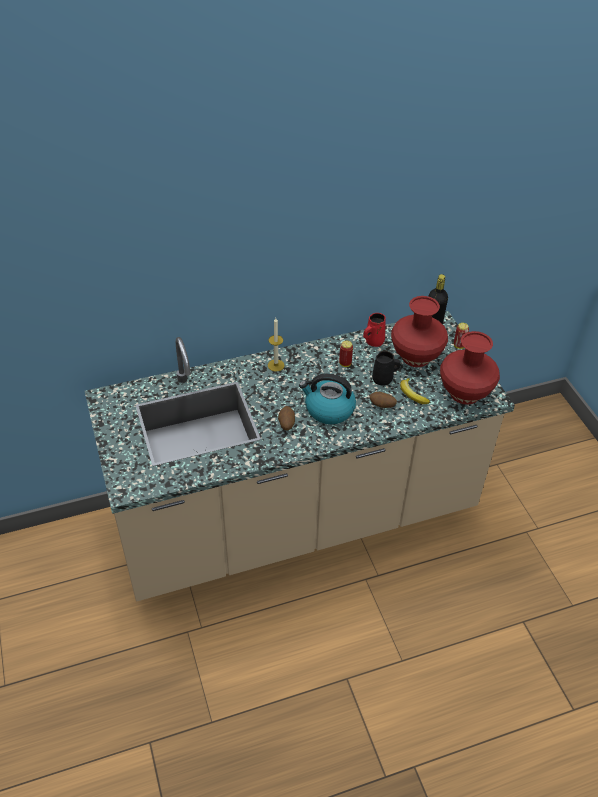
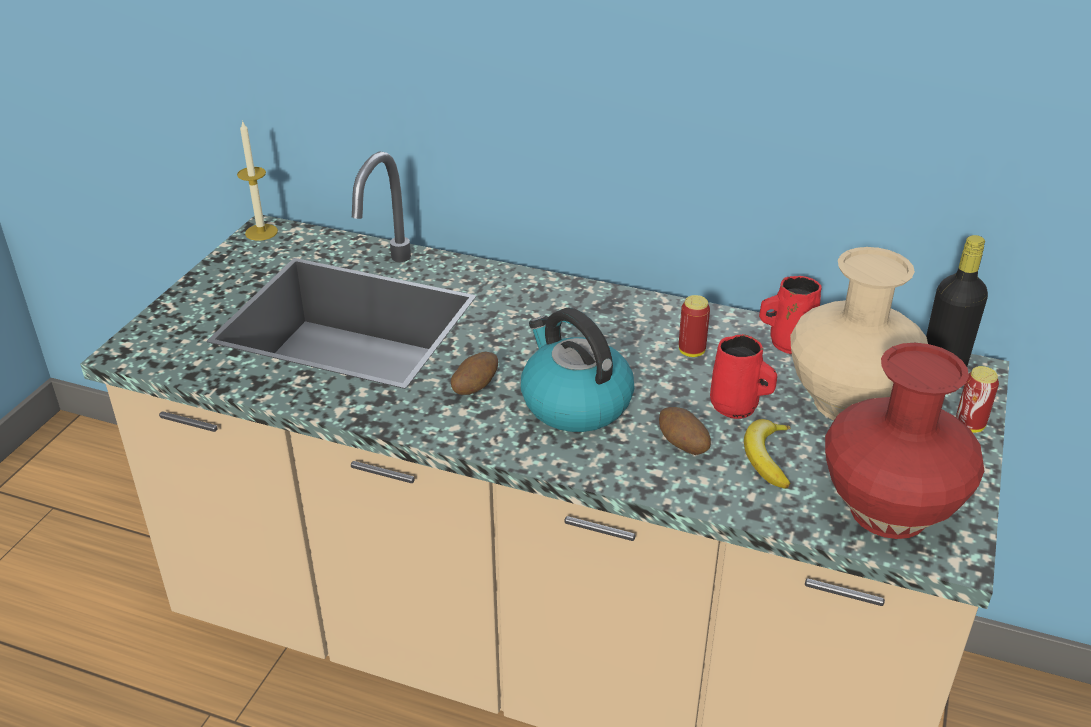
camera: 40 degrees right, 10 degrees down
candle [268,318,285,371] -> candle moved to [237,120,278,241]
black mug [372,351,400,386] -> red mug [710,334,777,419]
red vase [391,296,448,367] -> beige vase [790,247,928,420]

